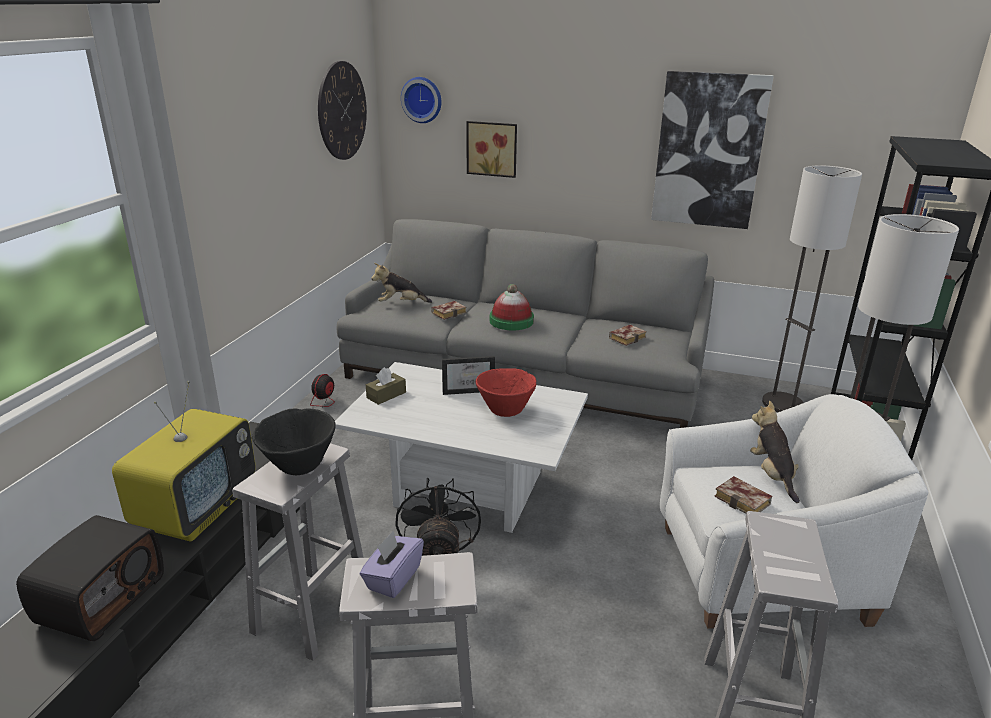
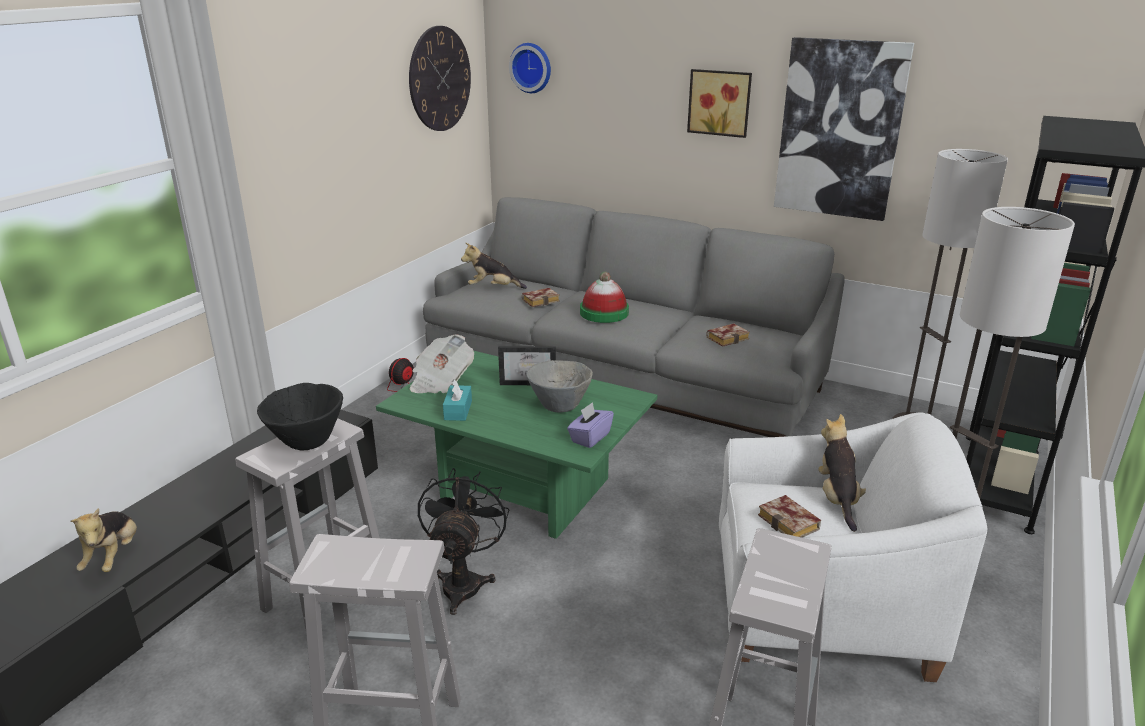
camera: 10 degrees right, 0 degrees up
radio [16,515,164,641] -> plush toy [71,508,137,572]
television [112,381,256,542] -> none
white coffee table [335,362,588,533] -> green coffee table [376,351,657,539]
purple tissue box [360,531,424,598] -> purple tissue box moved to [567,402,614,448]
brown tissue box [366,367,406,405] -> newspaper [410,335,474,393]
picture [466,121,517,178] -> picture moved to [687,69,752,138]
red bowl [476,368,536,417] -> grey bowl [526,360,593,412]
none -> turquoise tissue box [443,379,472,421]

